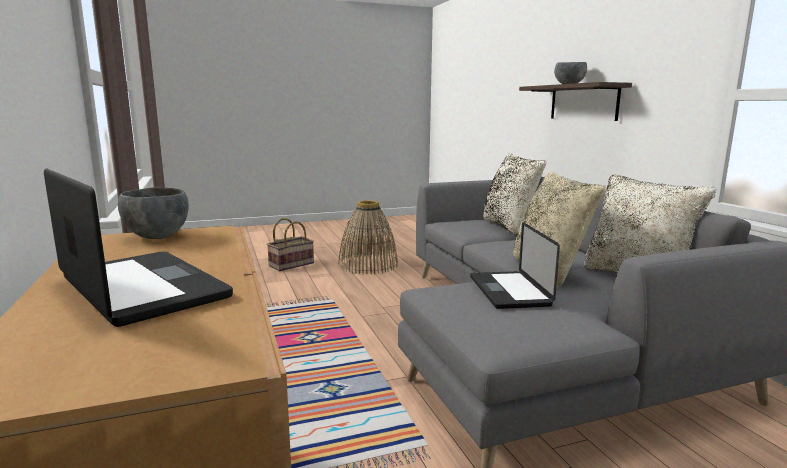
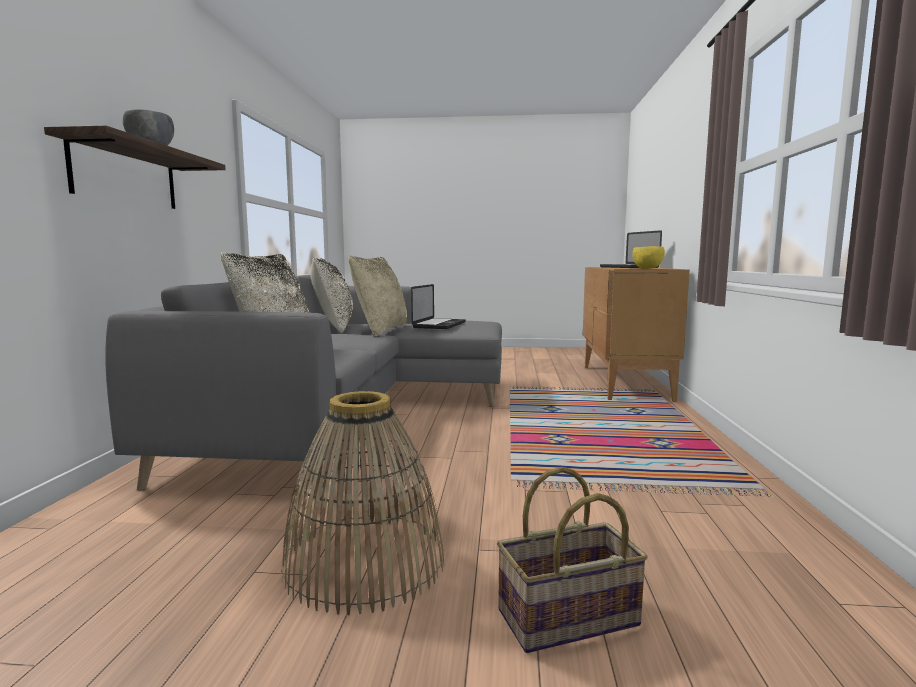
camera: 155 degrees left, 5 degrees down
grey bowl [118,187,189,239] -> yellow bowl [632,246,665,269]

